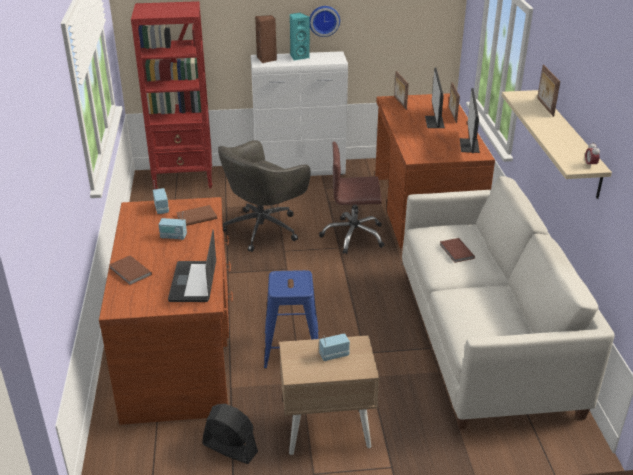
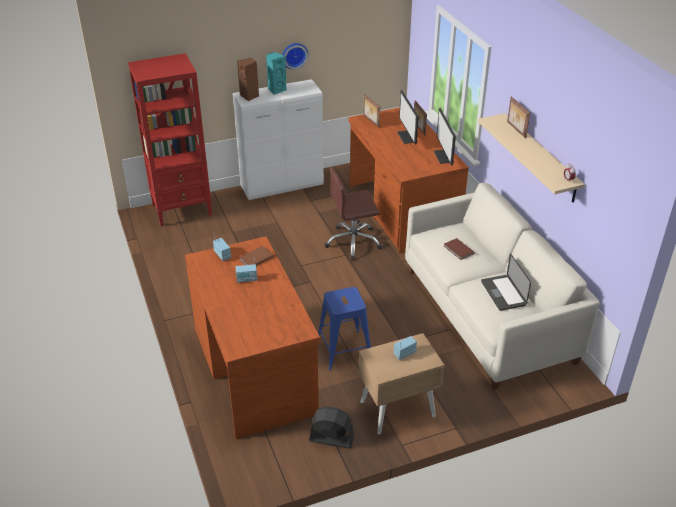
camera: 15 degrees left, 5 degrees up
brown book [109,255,152,285] -> none
laptop [168,230,216,302] -> laptop moved to [481,253,531,311]
grey office chair [218,140,311,252] -> none

